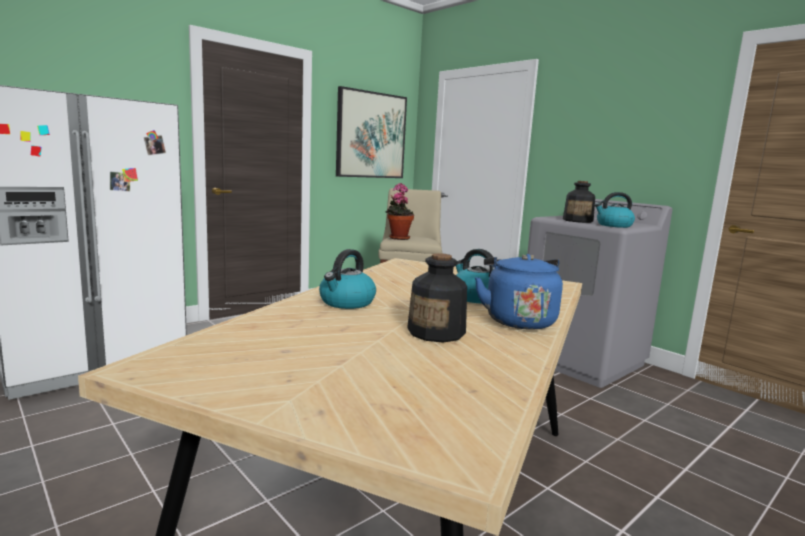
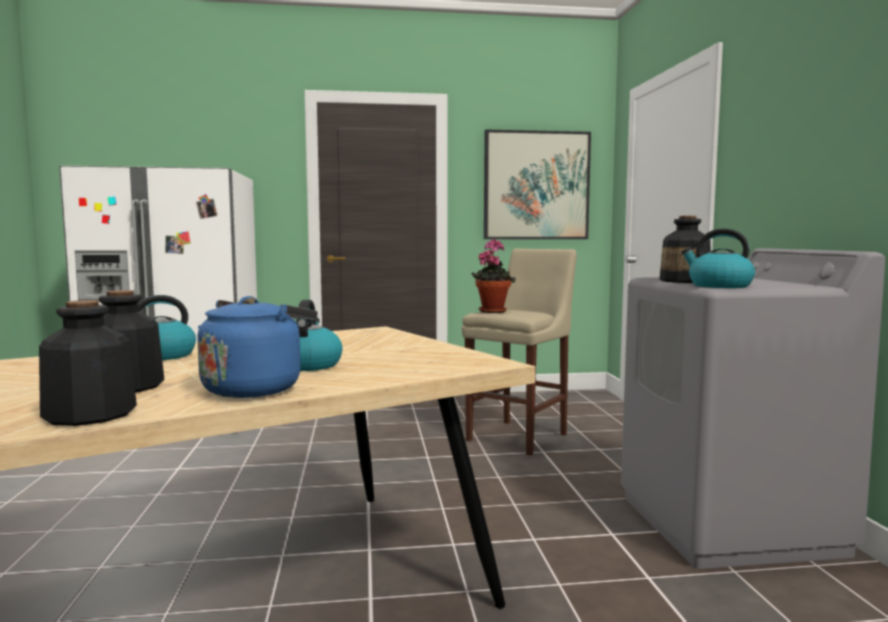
camera: 35 degrees right, 5 degrees down
none -> bottle [39,300,137,426]

